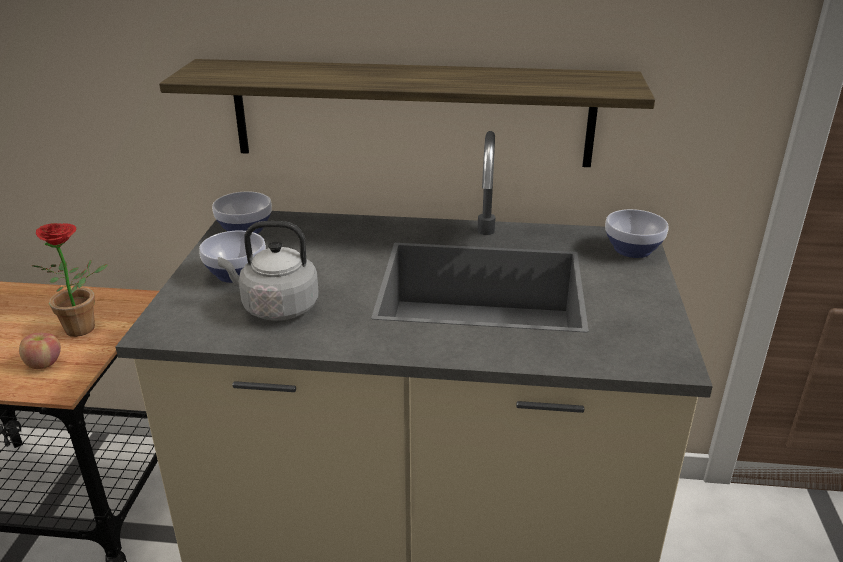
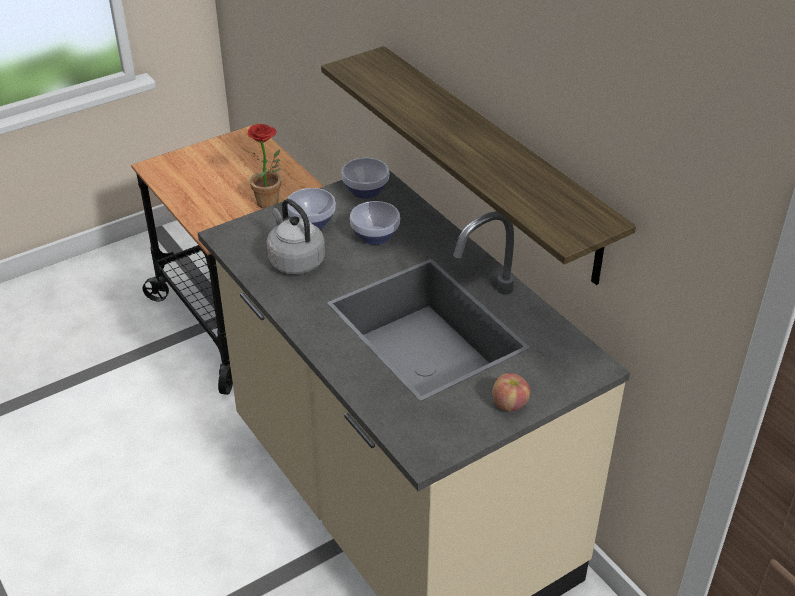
camera: 50 degrees right, 10 degrees up
apple [19,333,61,369] -> apple moved to [492,373,530,411]
bowl [605,209,669,258] -> bowl moved to [350,201,400,245]

